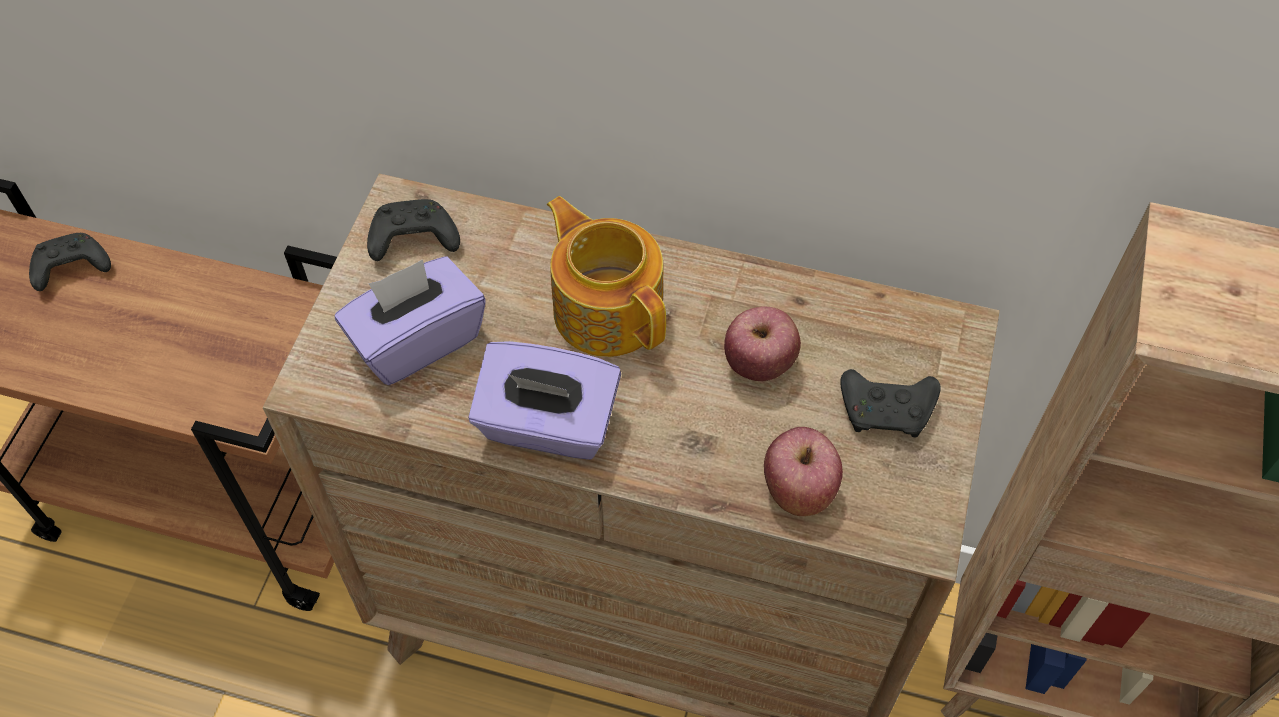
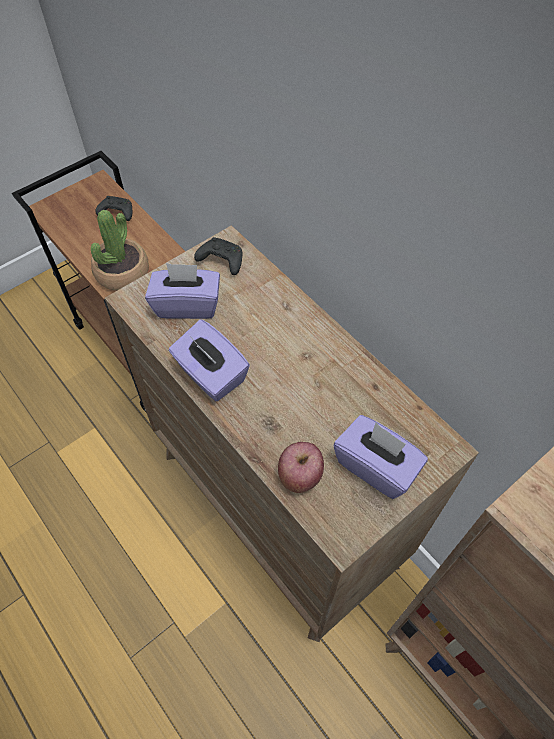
camera: 35 degrees right, 0 degrees up
teapot [547,196,666,357] -> none
apple [724,306,801,381] -> none
black game controller [841,369,941,438] -> purple tissue box [334,415,428,499]
none -> potted plant [91,210,149,291]

